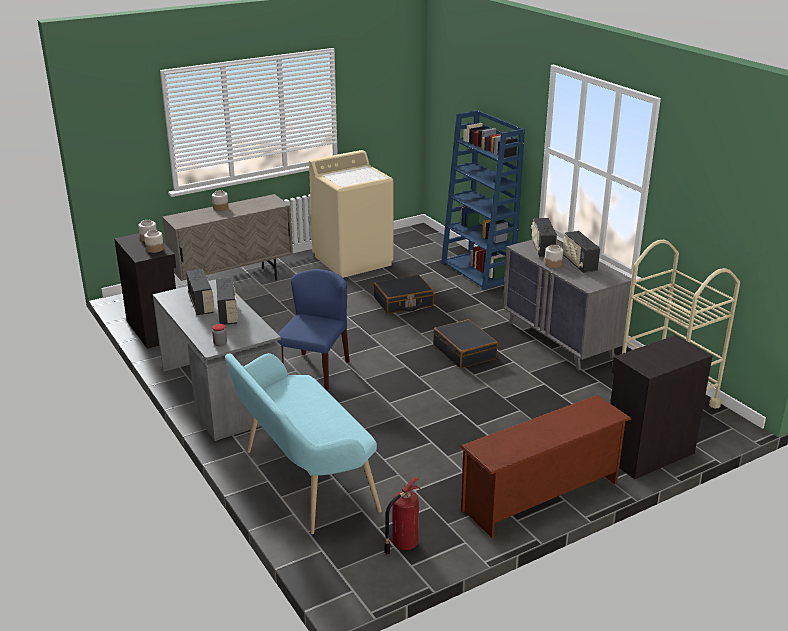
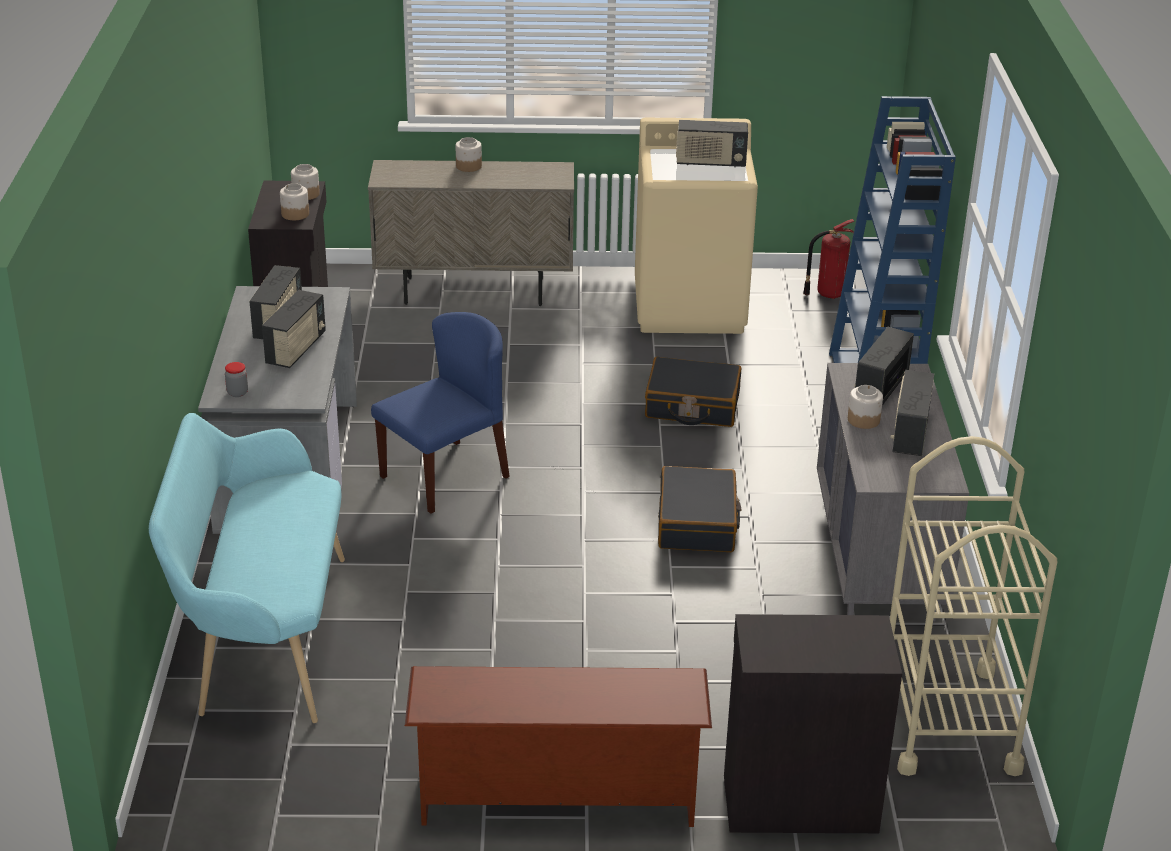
camera: 30 degrees right, 5 degrees up
fire extinguisher [384,476,421,555] -> fire extinguisher moved to [803,219,854,299]
none -> radio [676,120,748,167]

